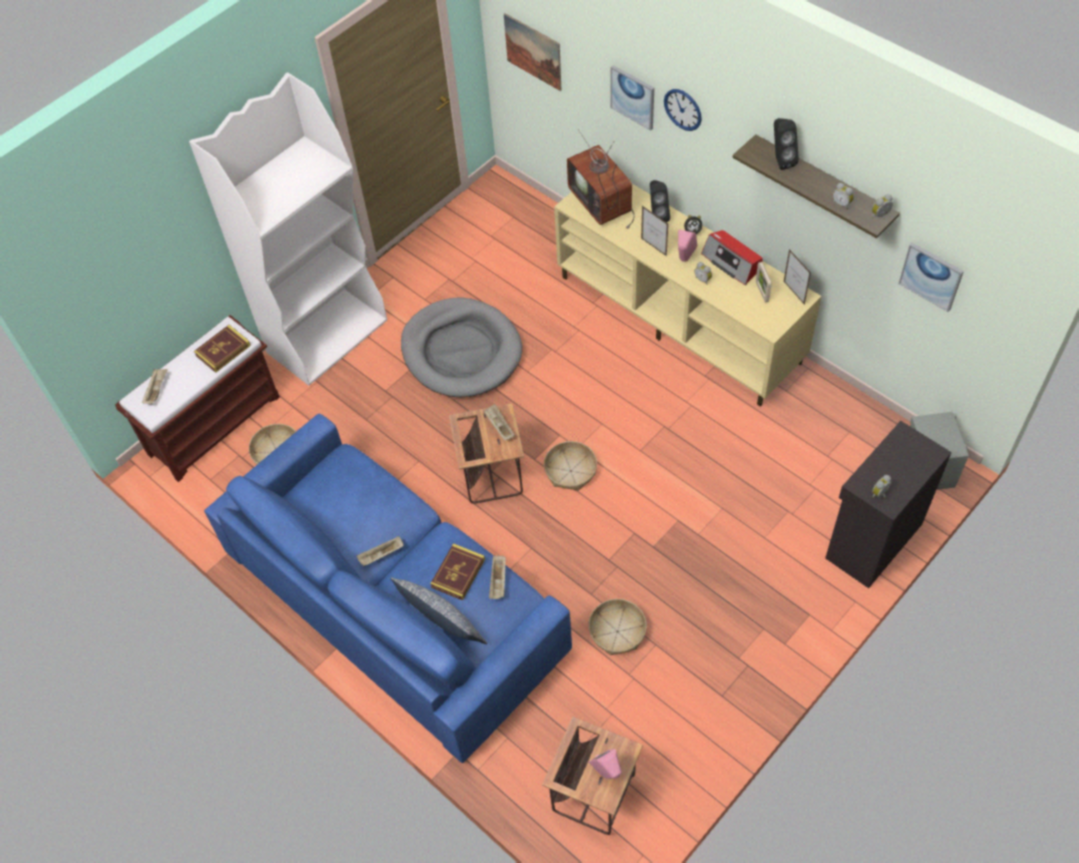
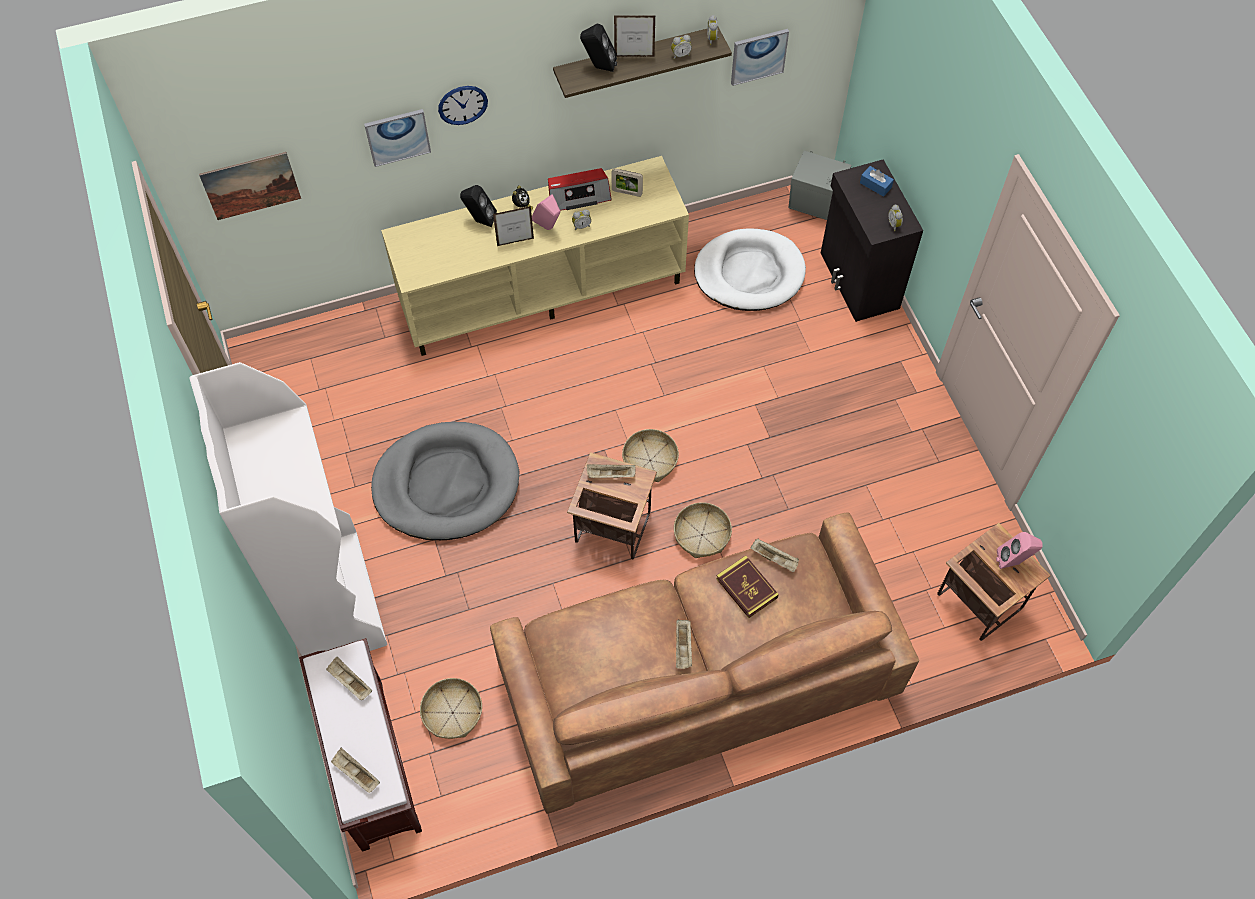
camera: 65 degrees left, 5 degrees up
book [194,325,251,373] -> beige tray [326,656,372,700]
blue sofa [204,414,572,763] -> brown sofa [490,512,919,814]
pillow [390,578,487,644] -> none
television [567,129,635,229] -> none
basket [589,599,647,655] -> basket moved to [674,502,732,558]
picture frame [784,249,811,305] -> picture frame moved to [614,15,655,57]
none -> white dog bed [694,228,806,311]
none -> blue tissue box [860,166,894,197]

